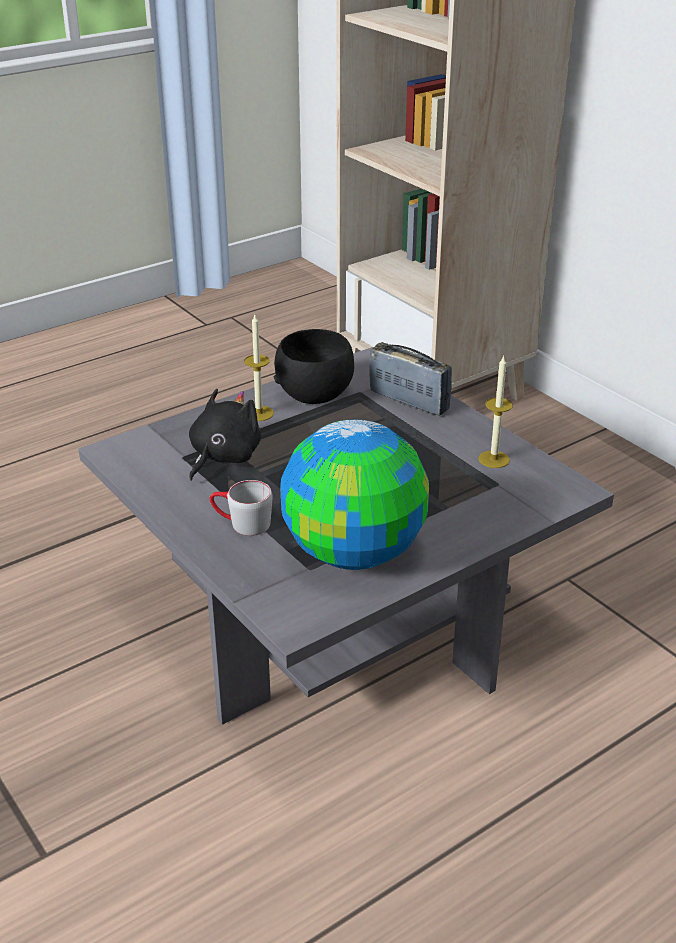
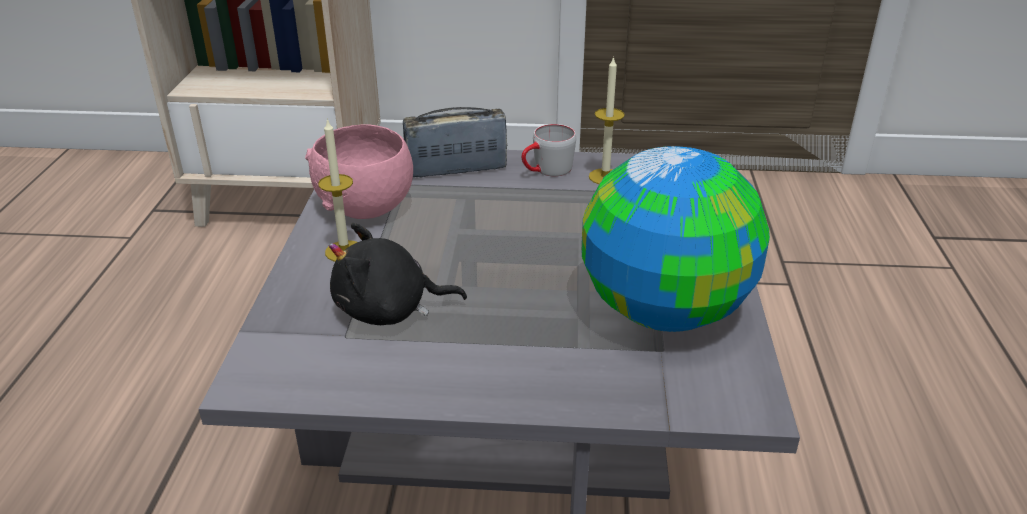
camera: 50 degrees left, 0 degrees up
black plush toy [189,389,261,481] -> black plush toy turned 75 degrees counterclockwise [329,223,467,325]
grey mug [210,480,273,536] -> grey mug moved to [522,124,576,176]
black bowl [274,329,354,404] -> pink bowl [305,124,413,219]

